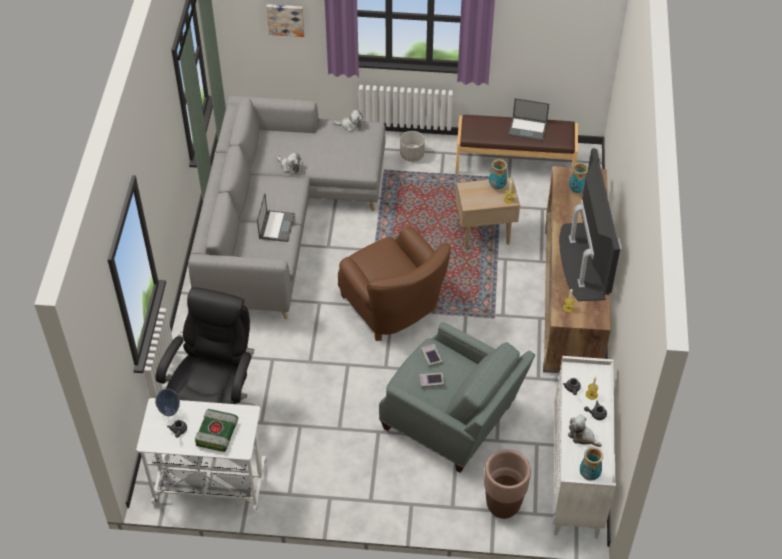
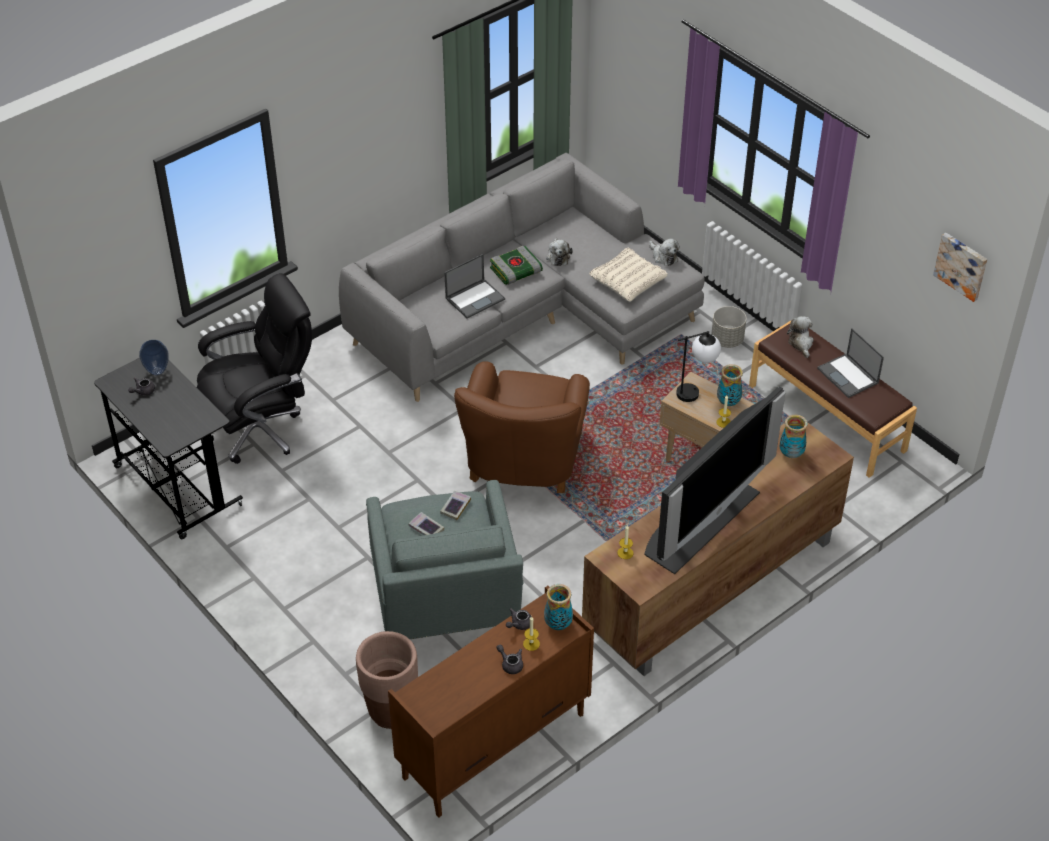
camera: 45 degrees right, 5 degrees down
white desk [136,398,267,513] -> black desk [94,358,243,539]
book [195,409,238,452] -> book moved to [490,246,543,285]
picture [266,4,305,37] -> picture moved to [933,233,987,302]
white cabinet [553,356,616,538] -> brown cabinet [388,586,594,817]
plush toy [568,415,602,447] -> plush toy moved to [787,316,814,358]
vase [580,447,603,481] -> vase moved to [544,584,573,630]
none -> beige pillow [589,248,668,302]
none -> table lamp [676,331,721,402]

